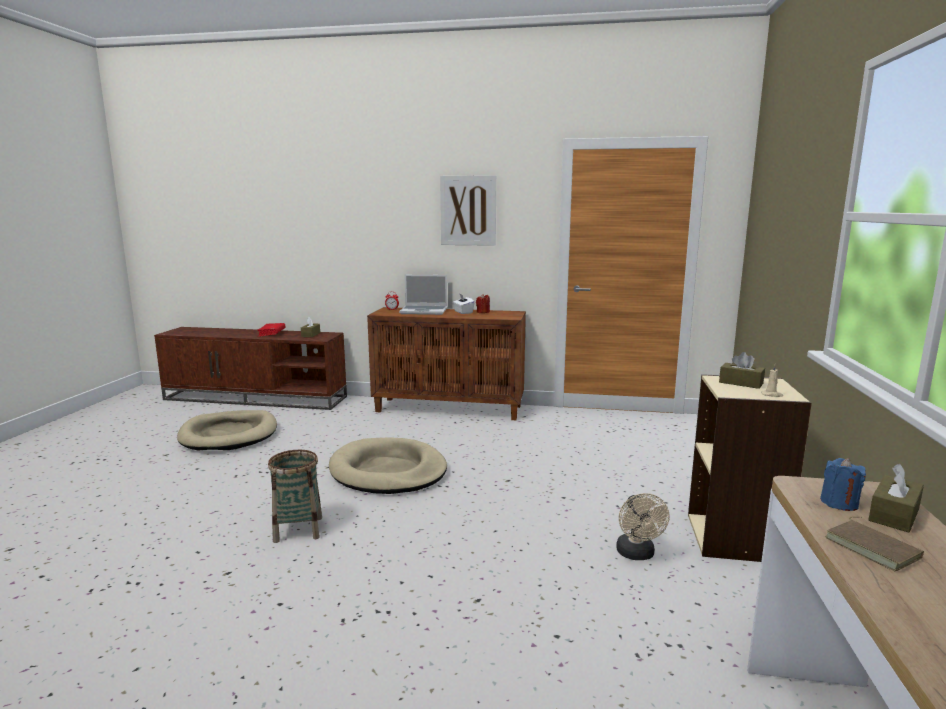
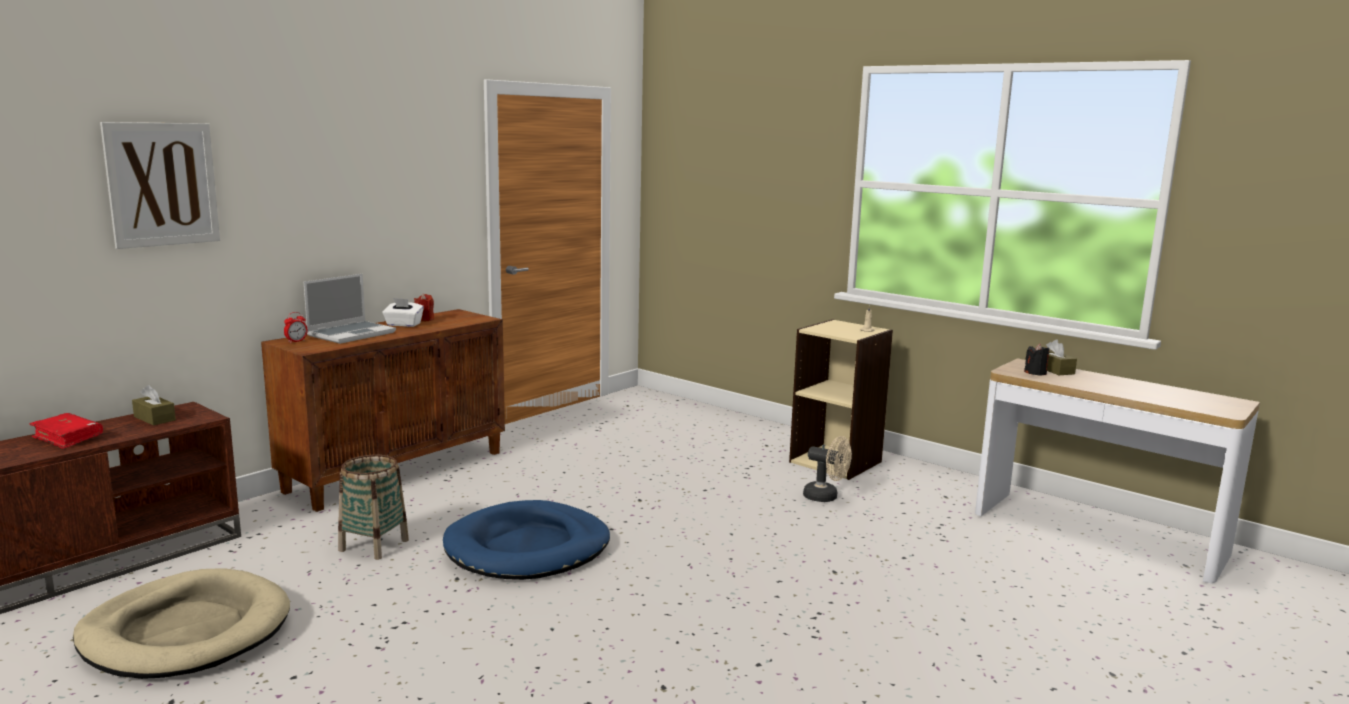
camera: 60 degrees left, 0 degrees up
basket [268,450,322,543] -> basket moved to [338,455,409,560]
beige dog bed [329,437,447,494] -> blue dog bed [443,500,610,580]
picture [440,175,496,246] -> picture moved to [100,122,220,249]
brown tissue box [719,352,765,389] -> none
blue candle [820,458,866,511] -> black candle [1024,344,1049,376]
brown book [824,517,924,571] -> none

